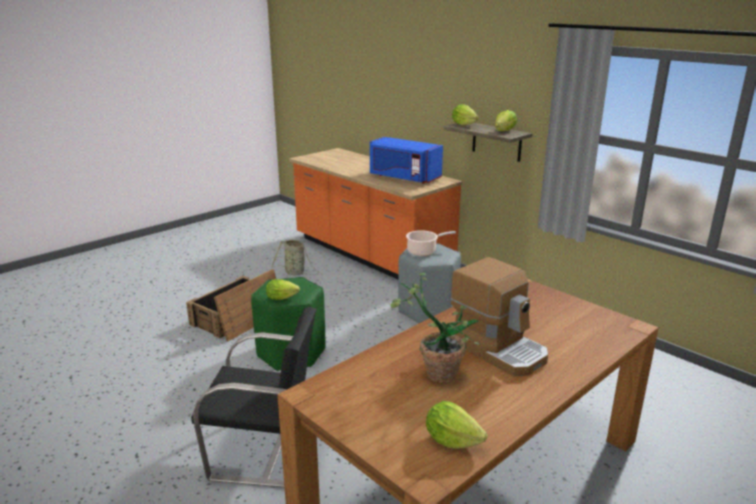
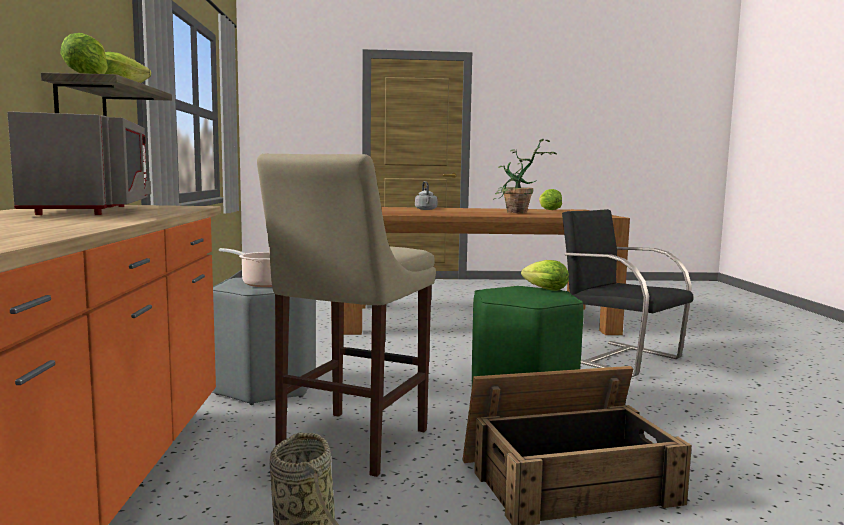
camera: 140 degrees left, 15 degrees down
blue microwave [370,137,443,184] -> grey microwave [7,111,151,215]
coffee machine [451,257,548,376] -> none
none -> beige stool [257,154,436,477]
none -> grey kettle [415,181,437,210]

